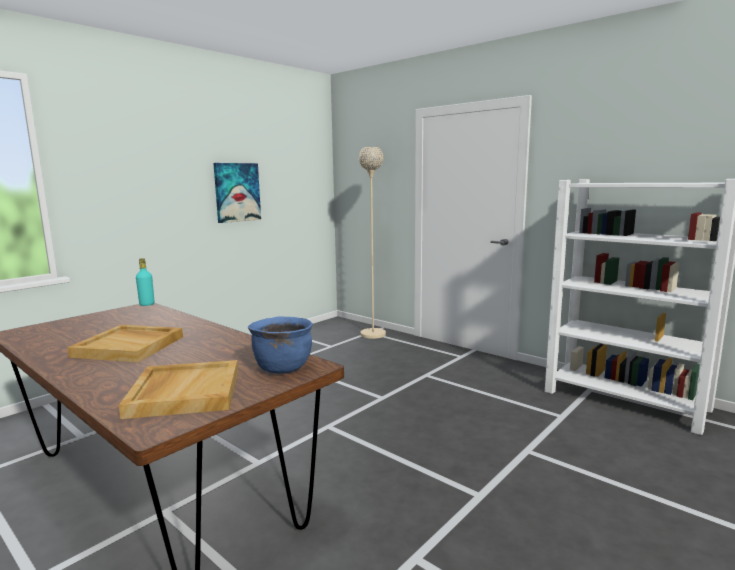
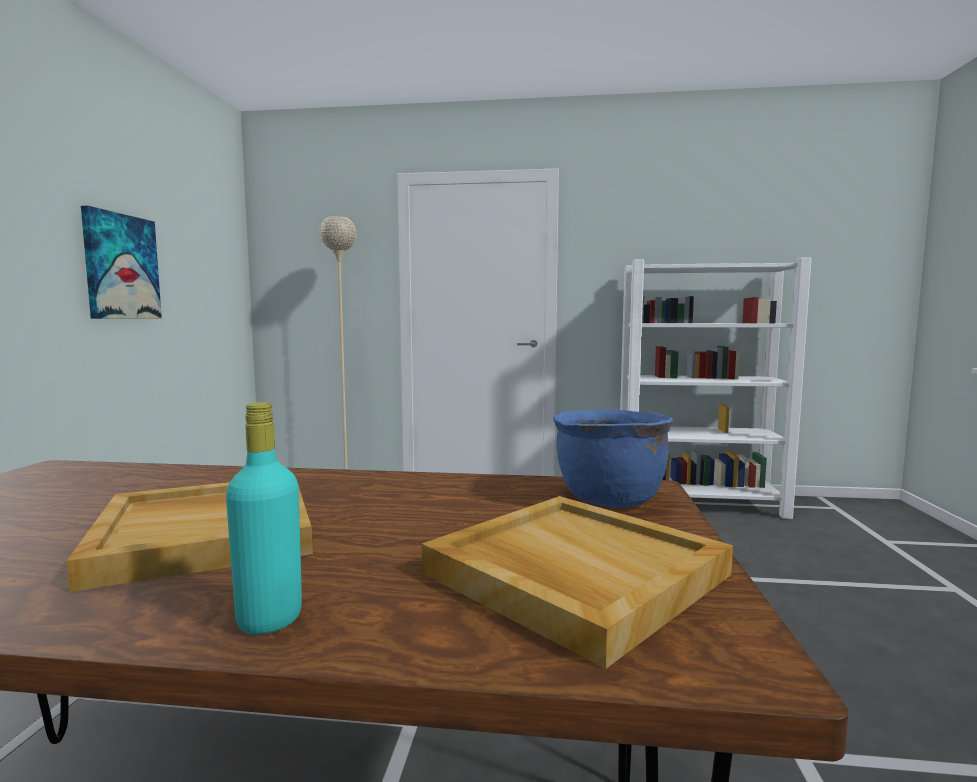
camera: 35 degrees left, 5 degrees down
turquoise bottle [136,258,155,306] -> turquoise bottle moved to [226,402,302,635]

